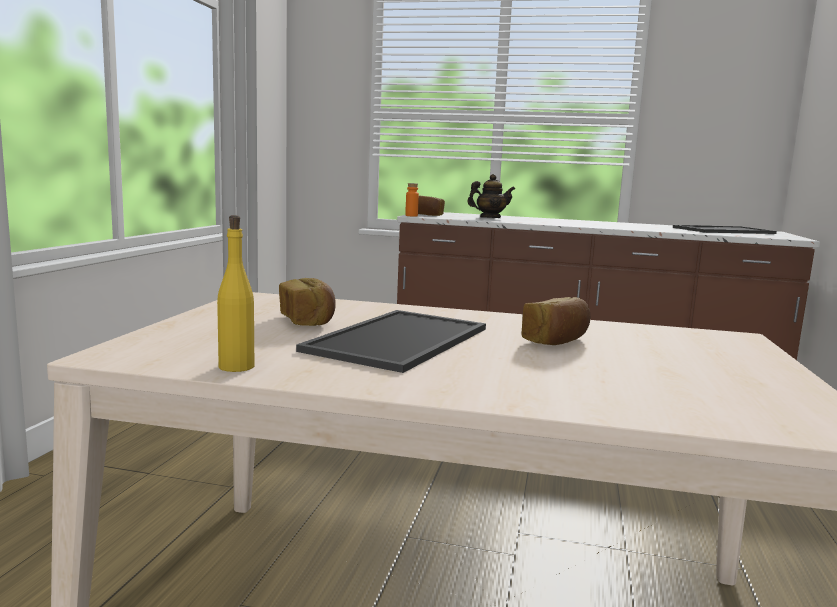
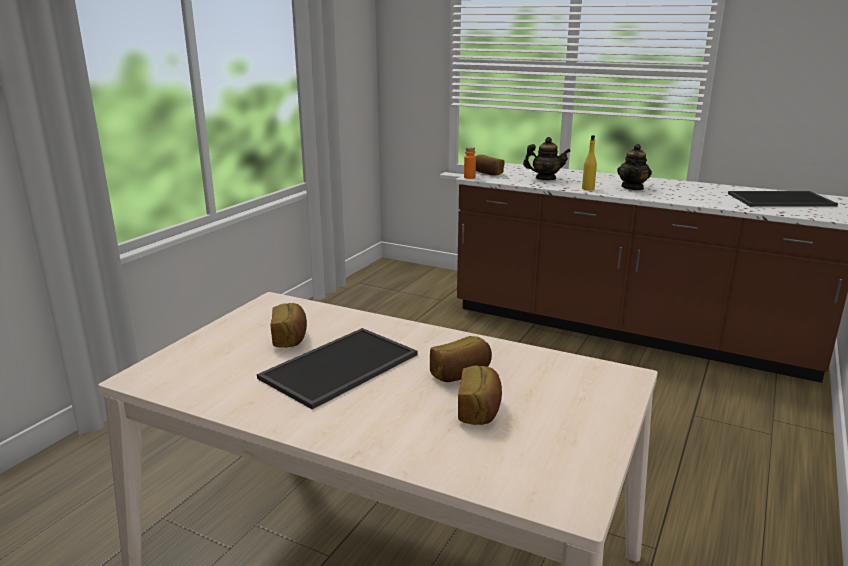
camera: 15 degrees right, 10 degrees up
yellow bottle [217,215,254,372] -> yellow bottle moved to [582,135,597,190]
none -> bread [458,366,502,425]
none -> teapot [617,144,652,190]

